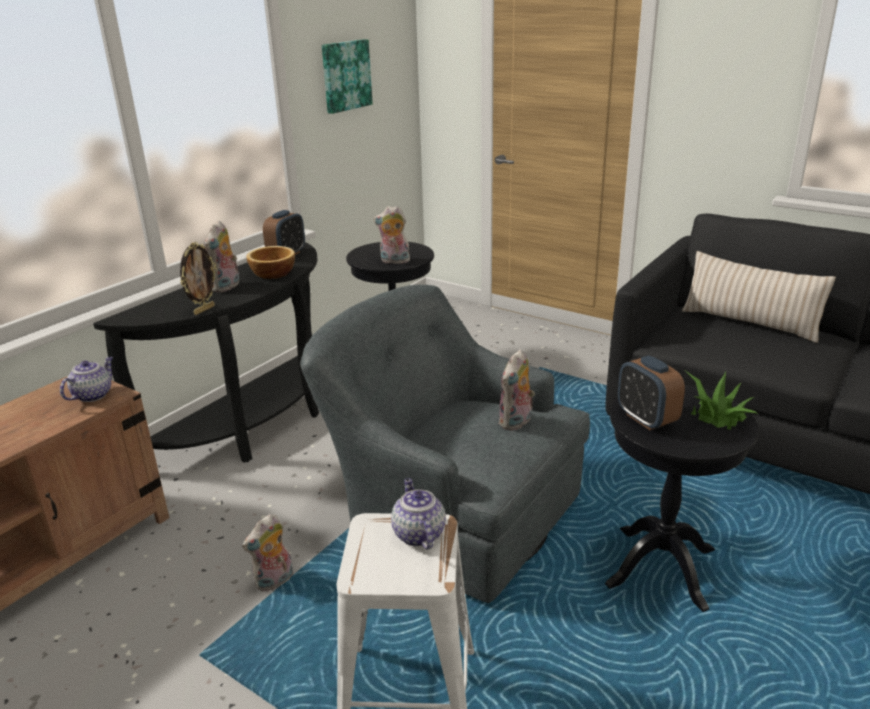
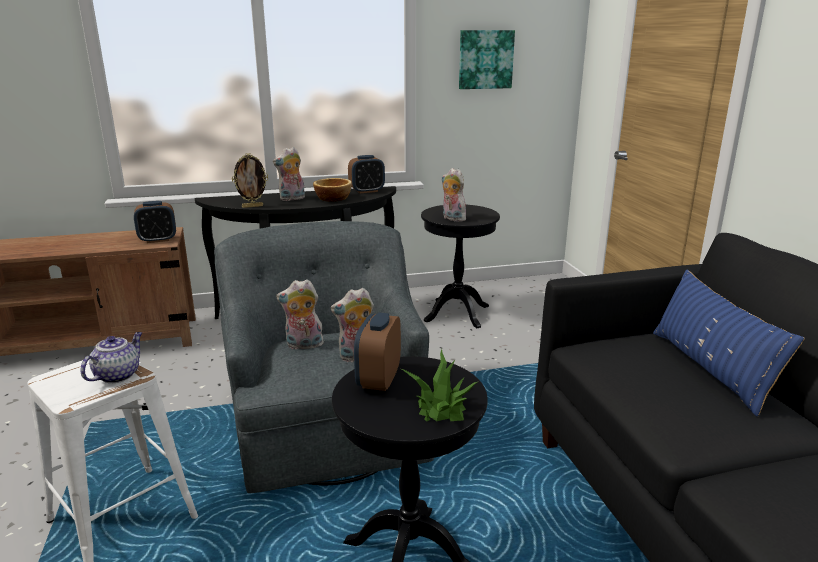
camera: 40 degrees right, 5 degrees down
teapot [60,357,113,402] -> alarm clock [134,201,176,243]
plush toy [242,514,293,592] -> plush toy moved to [276,280,324,349]
beige pillow [682,251,836,343] -> blue pillow [653,270,805,417]

